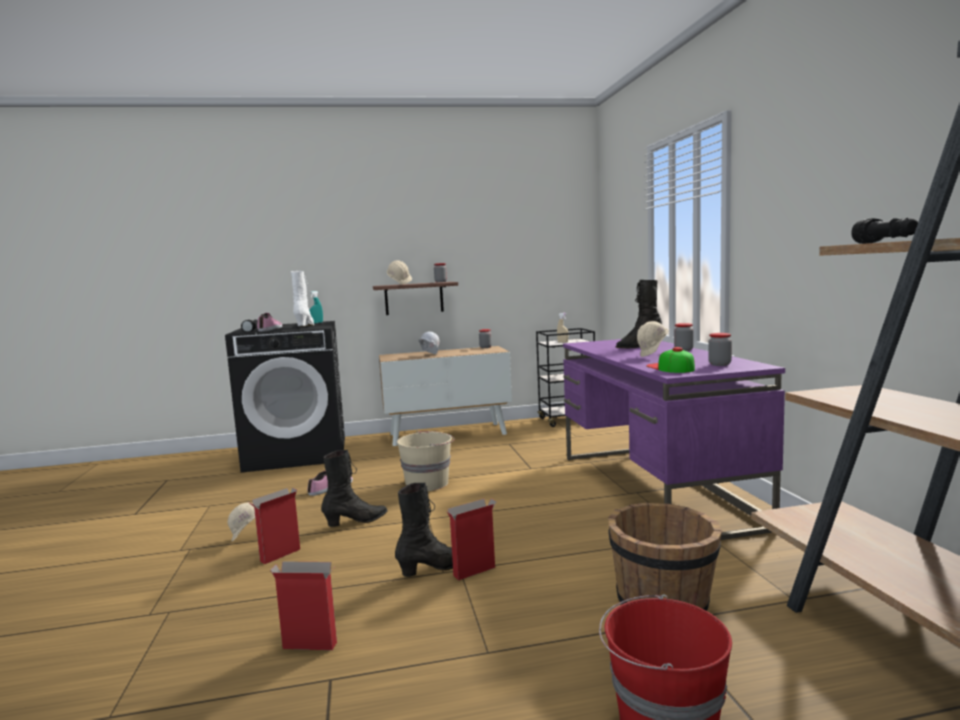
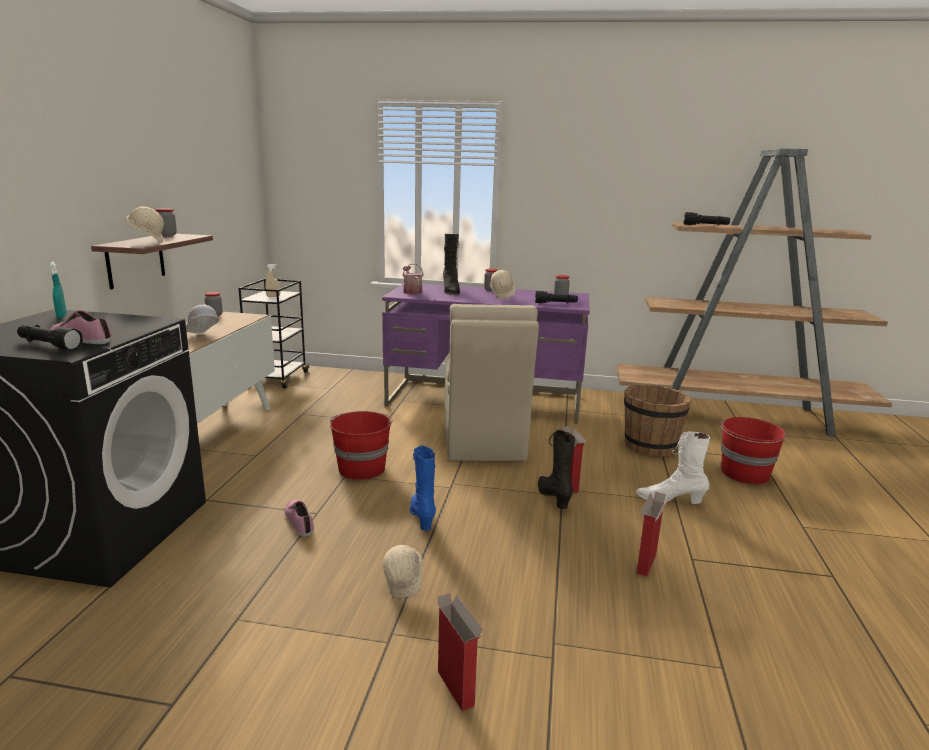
camera: 70 degrees left, 10 degrees up
cardboard box [250,488,300,564] -> cardboard box moved to [435,593,483,711]
white boot [291,271,314,327] -> white boot moved to [636,431,710,504]
black boot [321,450,388,527] -> blue boot [410,445,436,531]
beige bucket [397,431,454,491] -> red bucket [330,411,393,480]
cap [646,347,695,373] -> black flashlight [535,291,578,303]
none -> watering can [403,264,424,294]
none -> beige chair [444,304,539,461]

